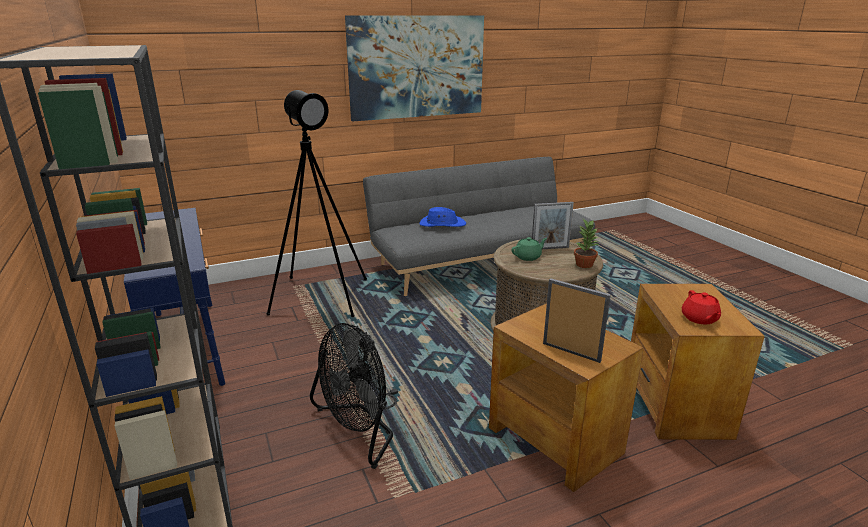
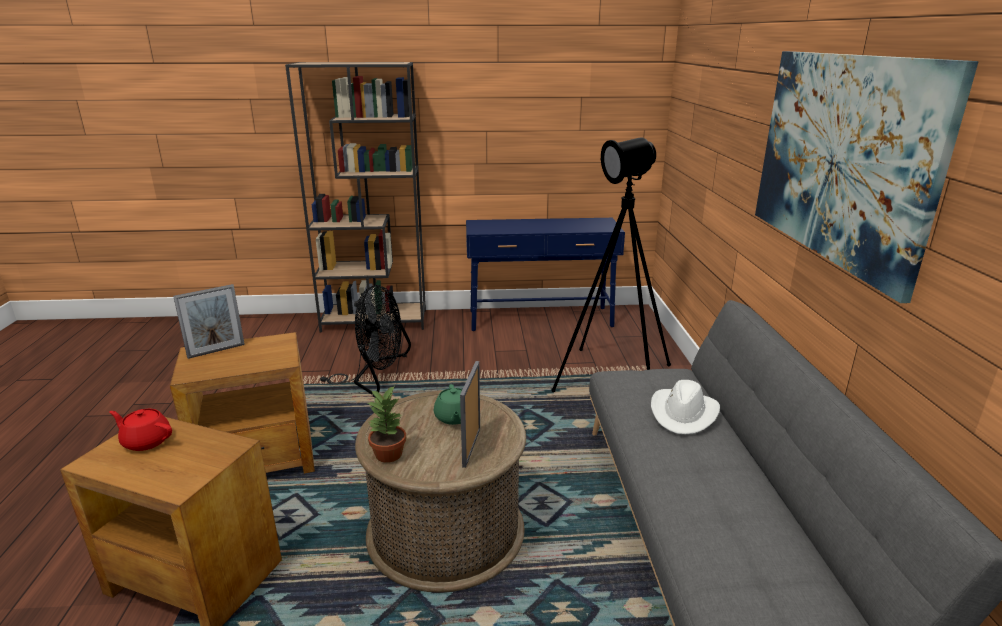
camera: 110 degrees right, 0 degrees up
black fan [310,323,399,469] -> black fan turned 120 degrees clockwise [320,285,411,398]
blue hat [419,207,467,227] -> white hat [651,380,720,434]

